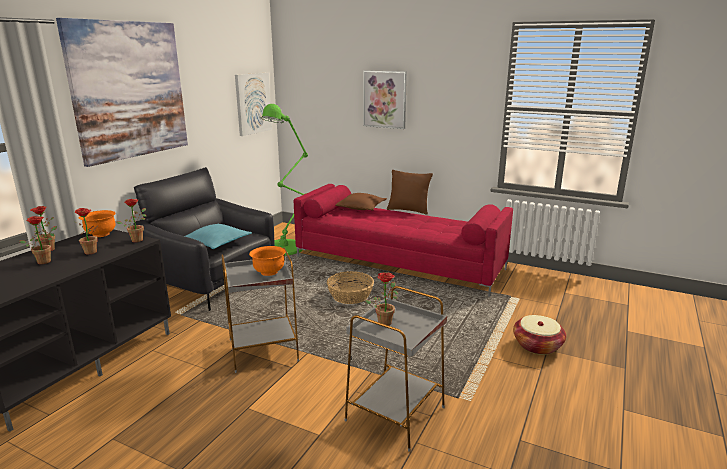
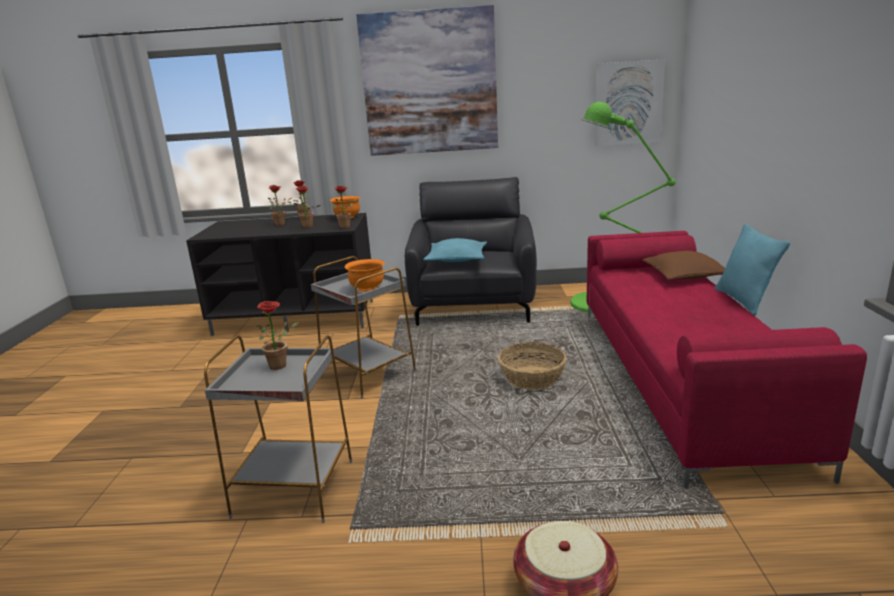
camera: 65 degrees right, 0 degrees up
picture [363,70,407,129] -> none
brown pillow [387,170,433,215] -> turquoise pillow [715,224,790,315]

